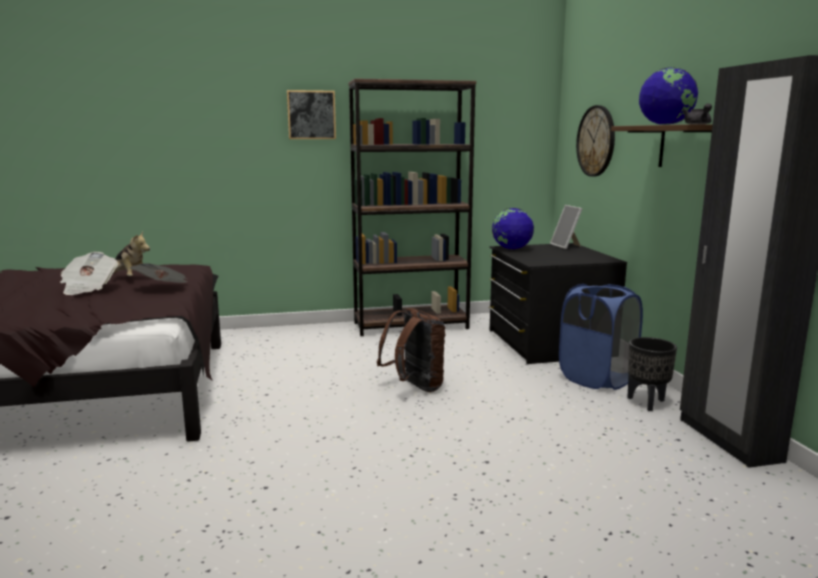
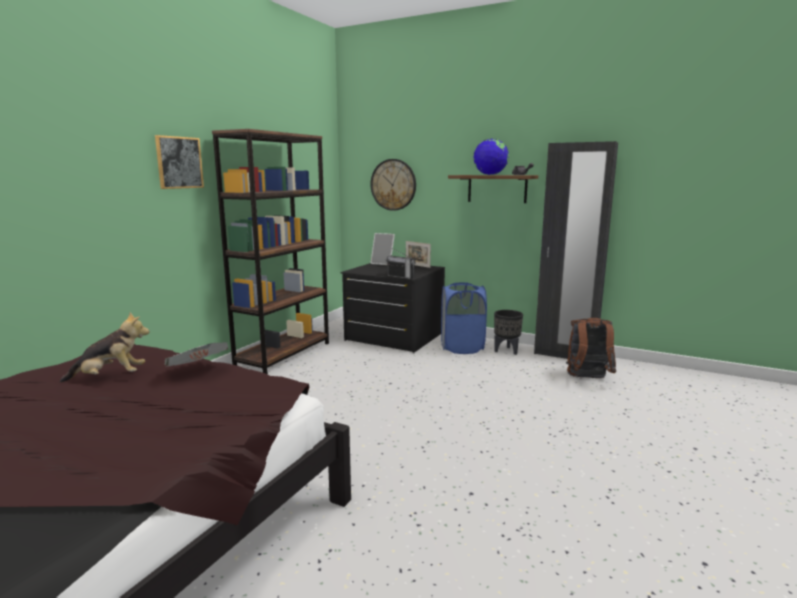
camera: 50 degrees left, 0 degrees up
newspaper [60,252,118,295] -> none
brown backpack [377,308,446,392] -> brown backpack moved to [566,318,616,378]
globe [492,208,534,249] -> none
none -> radio [386,248,415,279]
none -> picture frame [406,241,431,268]

